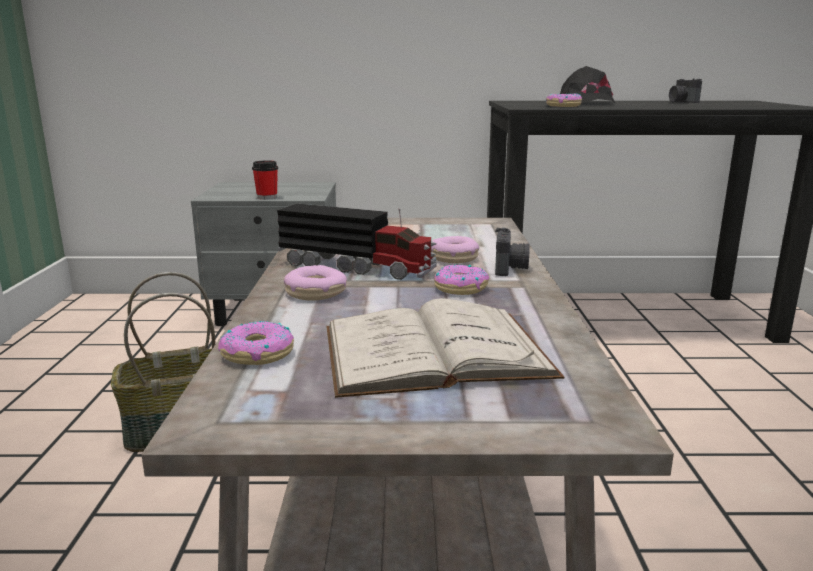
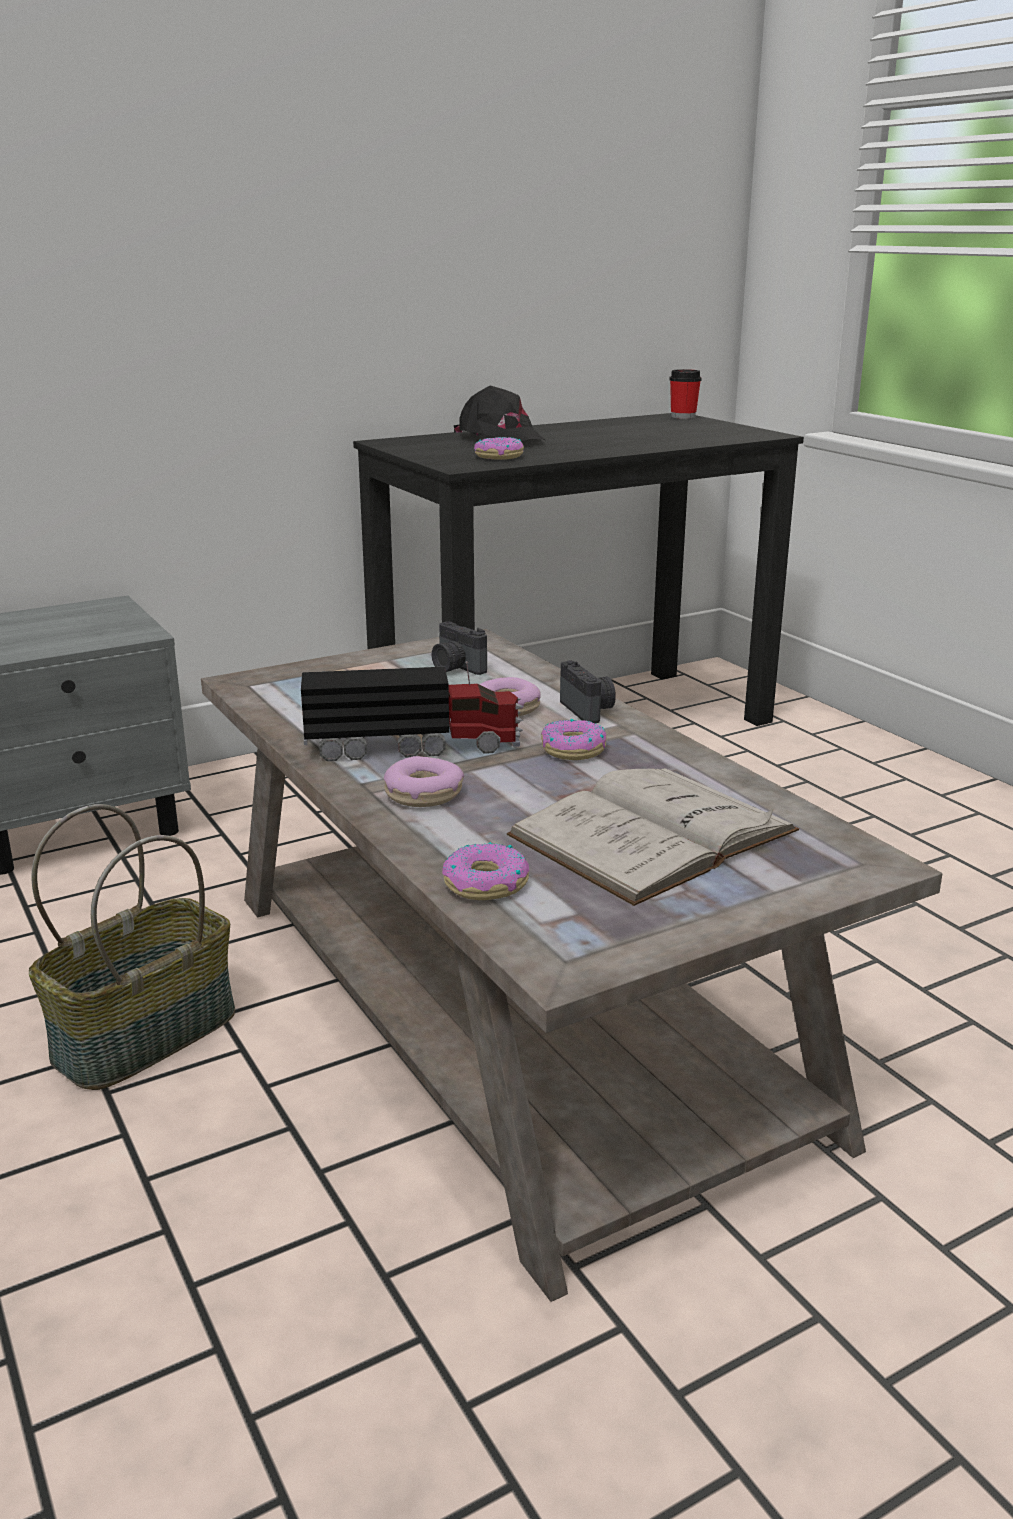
camera: 30 degrees left, 5 degrees up
cup [252,160,278,200] -> cup moved to [669,369,702,419]
camera [669,78,702,103] -> camera moved to [432,621,487,675]

